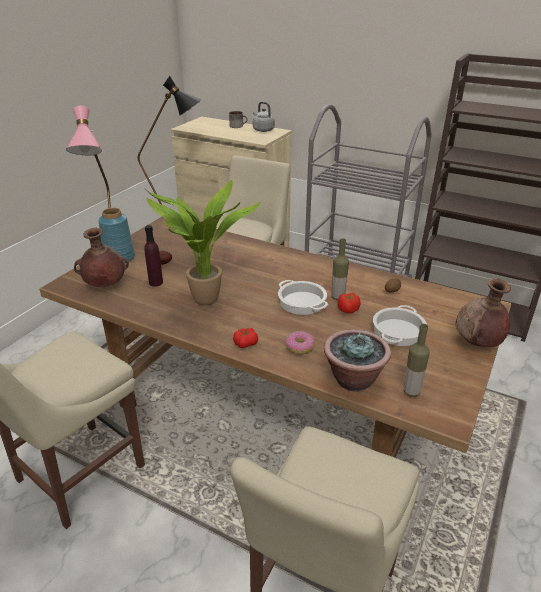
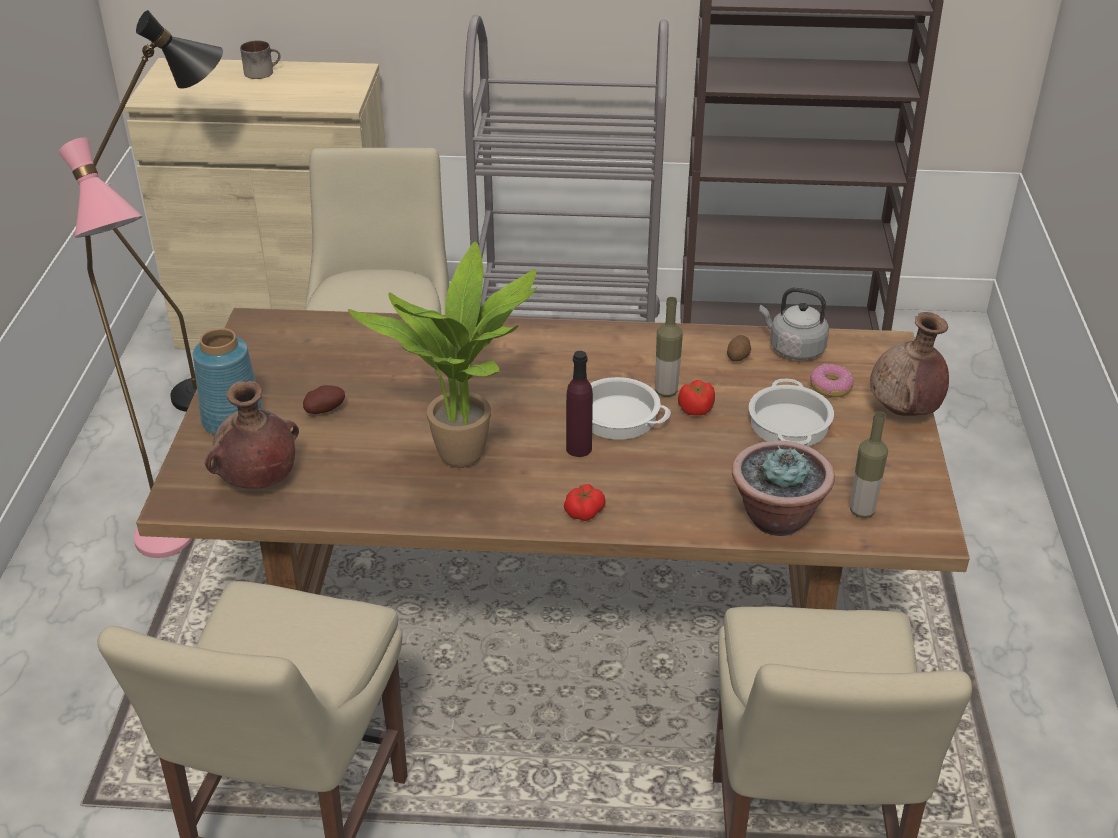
camera: 25 degrees left, 5 degrees up
purple bottle [144,225,163,286] -> purple bottle moved to [566,351,593,457]
grey kettle [253,102,275,132] -> grey kettle moved to [759,287,829,360]
donut [286,331,315,354] -> donut moved to [810,364,854,397]

